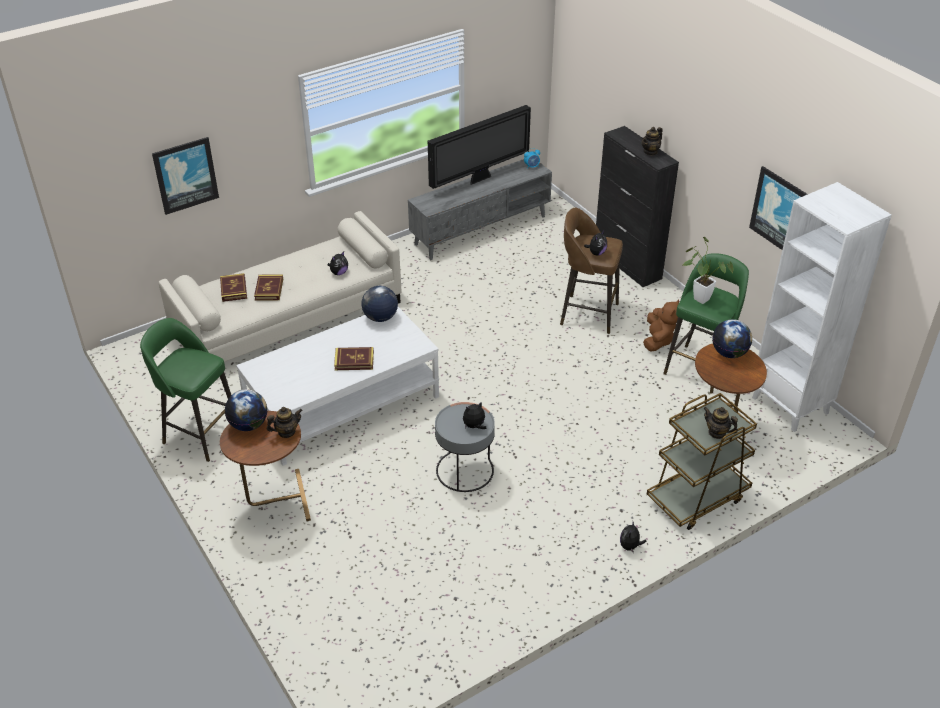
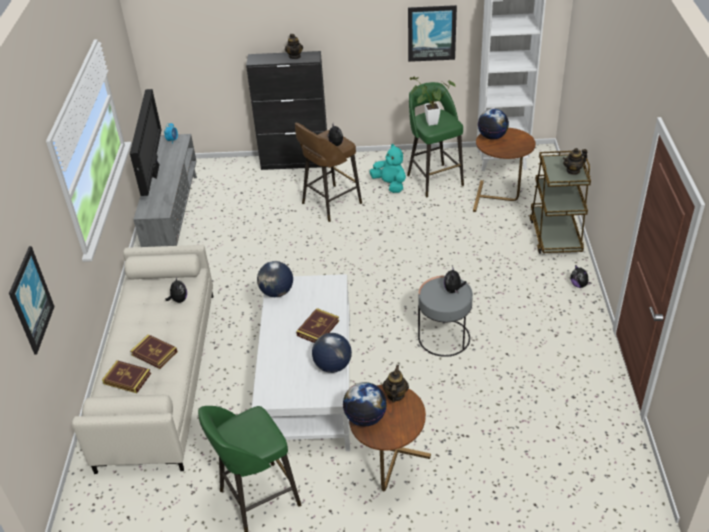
camera: 55 degrees left, 0 degrees up
brown plush toy [643,299,679,351] -> turquoise plush toy [370,144,406,193]
none -> globe [312,333,352,373]

